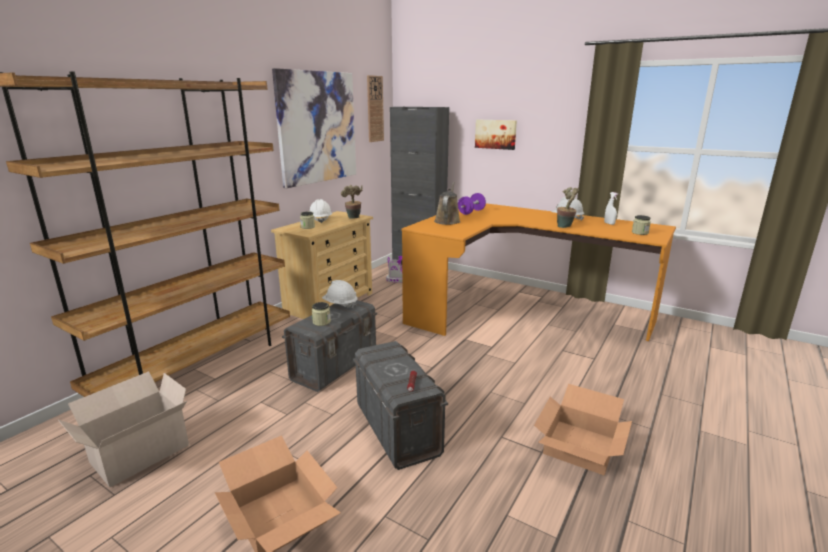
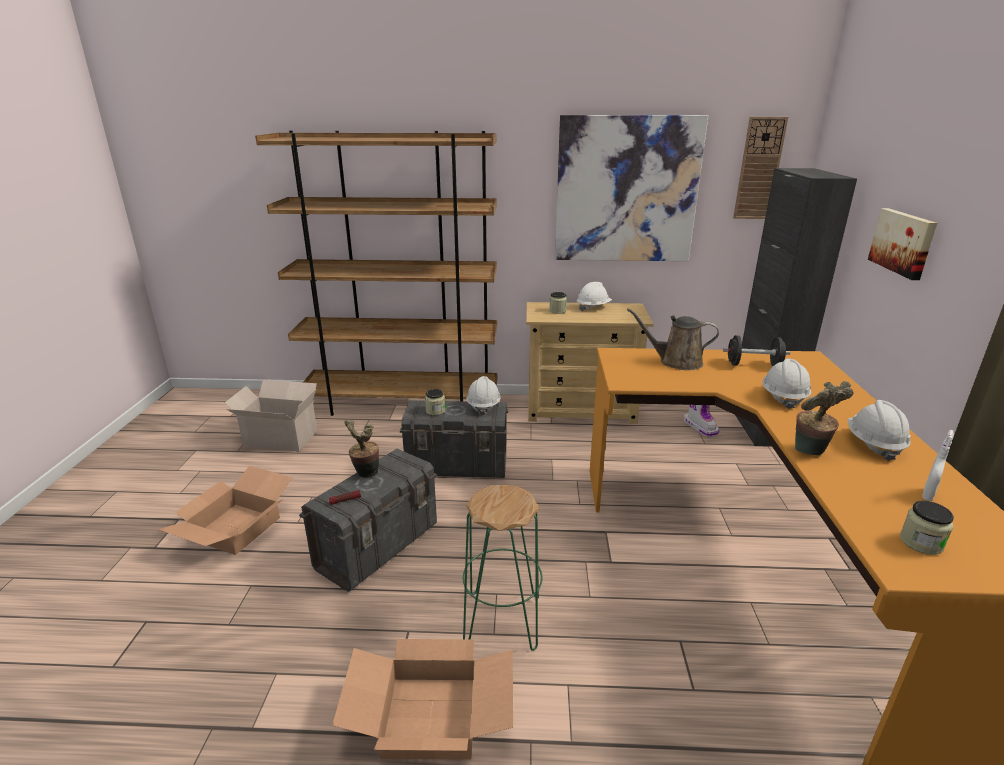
camera: 60 degrees right, 5 degrees up
potted plant [341,185,362,219] -> potted plant moved to [344,420,379,478]
brown watering can [434,182,460,225] -> brown watering can turned 150 degrees counterclockwise [627,308,719,370]
purple dumbbell [458,193,486,215] -> black dumbbell [723,335,790,367]
none -> green stool [463,485,543,651]
none -> white hard hat [762,358,811,409]

